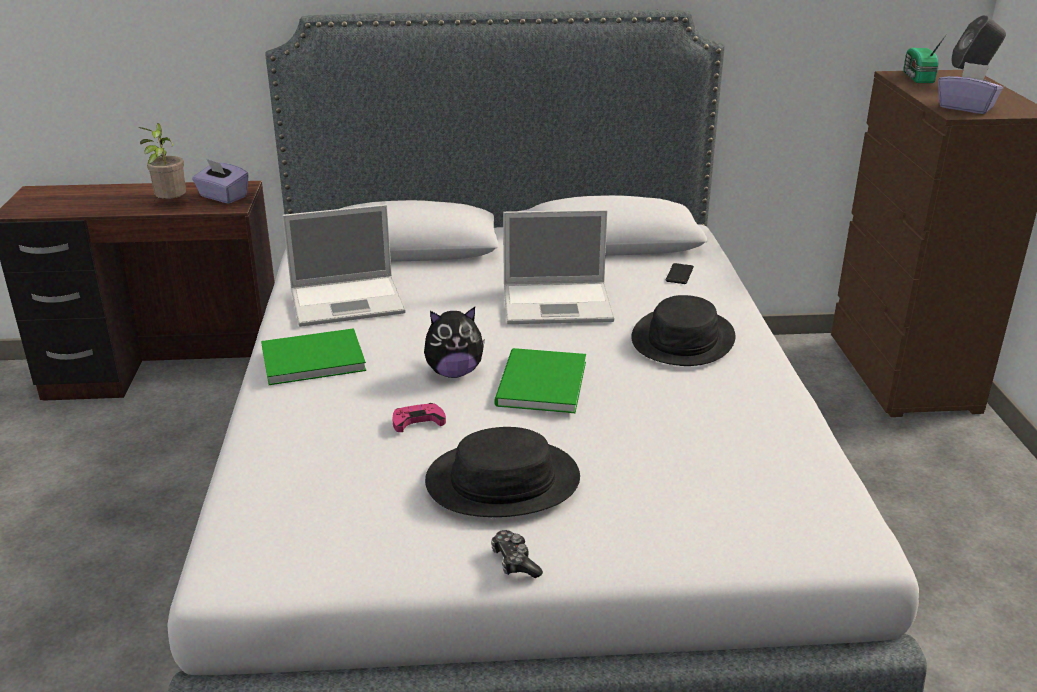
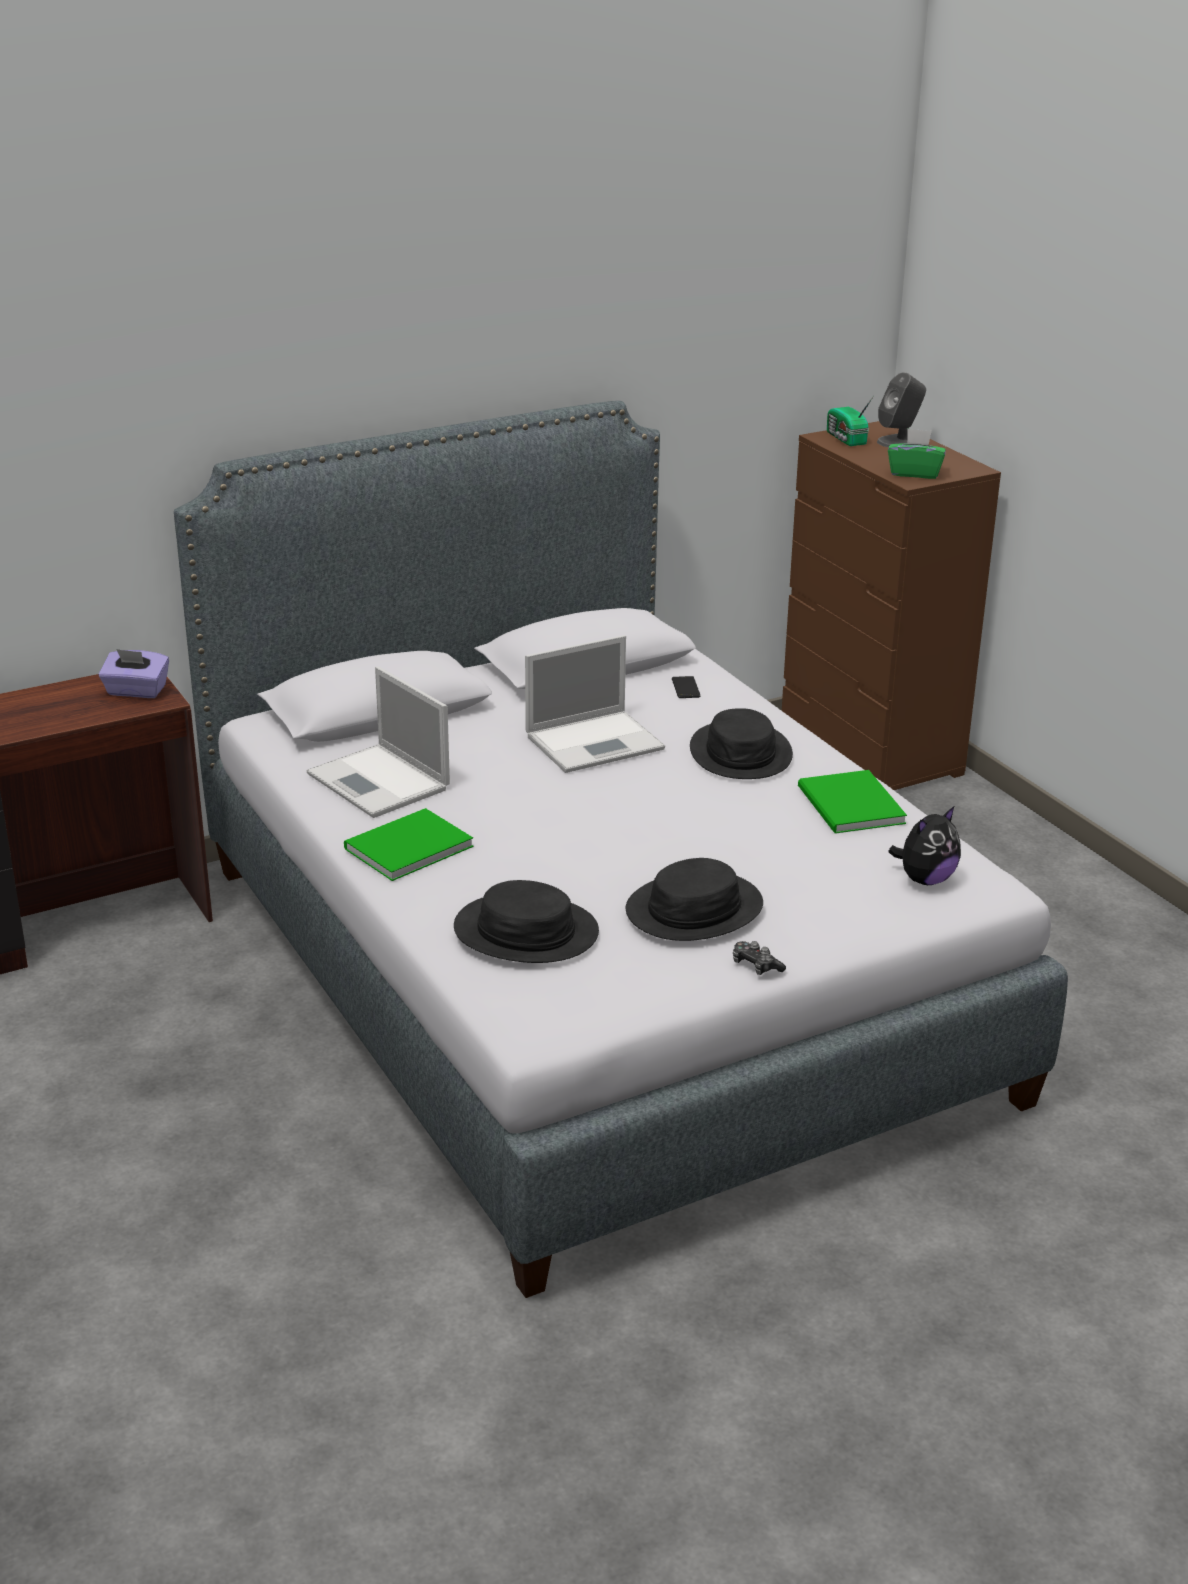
camera: 25 degrees left, 0 degrees up
potted plant [139,123,186,201] -> none
laptop [282,204,406,327] -> laptop turned 90 degrees clockwise [307,666,450,818]
pink game controller [392,403,446,432] -> none
plush toy [424,307,485,378] -> plush toy moved to [889,807,961,885]
green book [494,348,586,413] -> green book moved to [798,770,907,834]
purple tissue box [938,62,1003,114] -> green tissue box [888,429,946,479]
none -> black hat [454,880,599,963]

